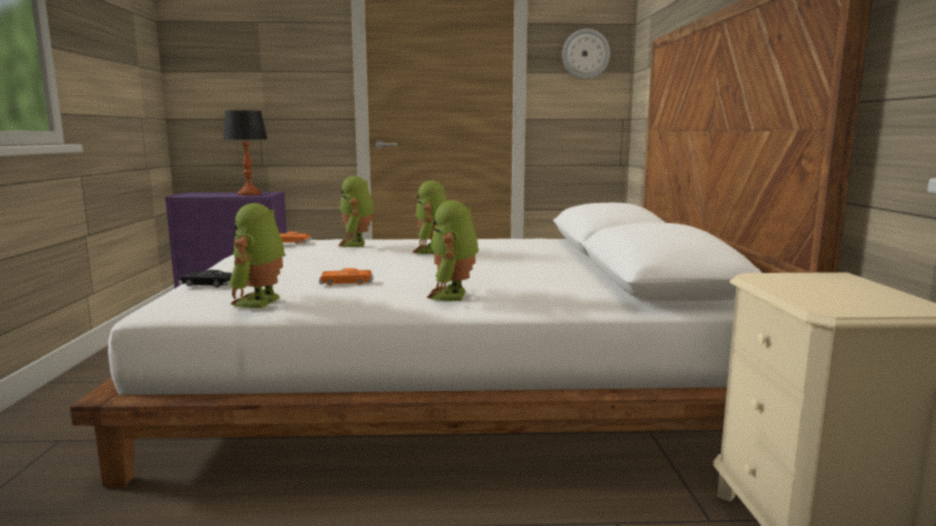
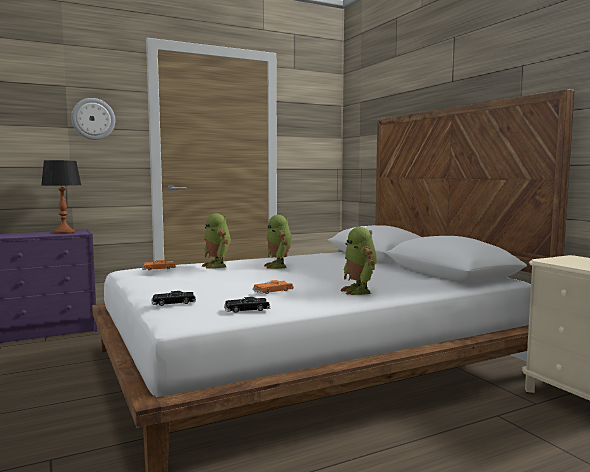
camera: 25 degrees left, 5 degrees down
toy robot [229,203,286,308] -> black toy car [224,297,271,313]
wall clock [562,29,610,79] -> wall clock moved to [71,98,115,140]

